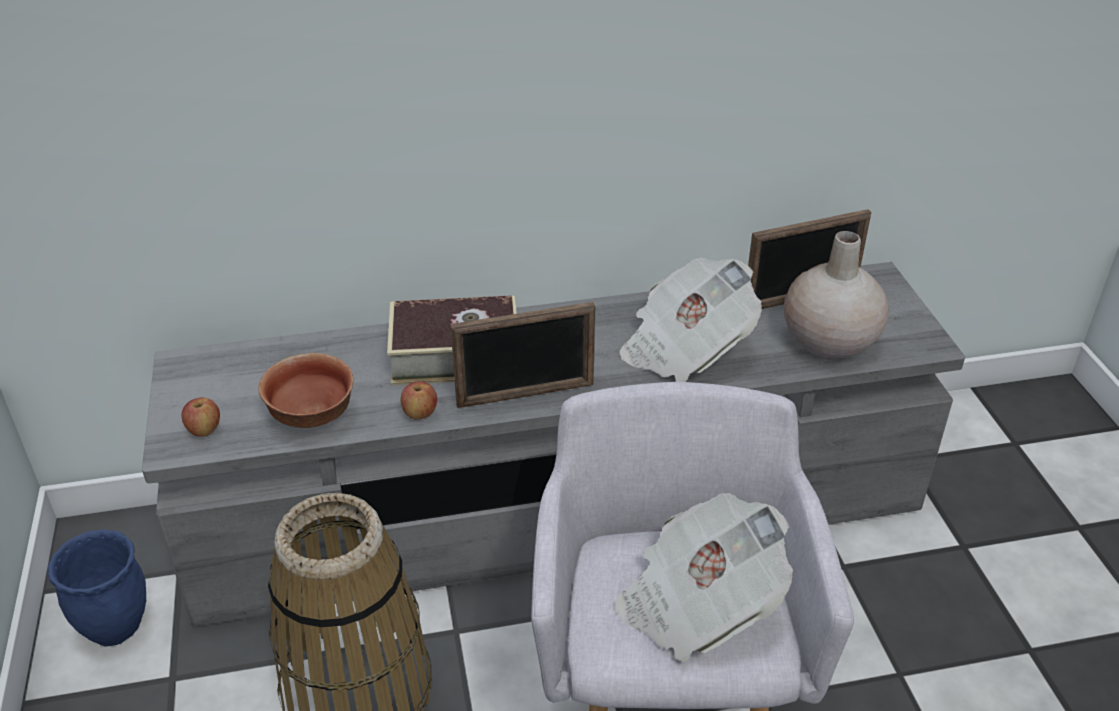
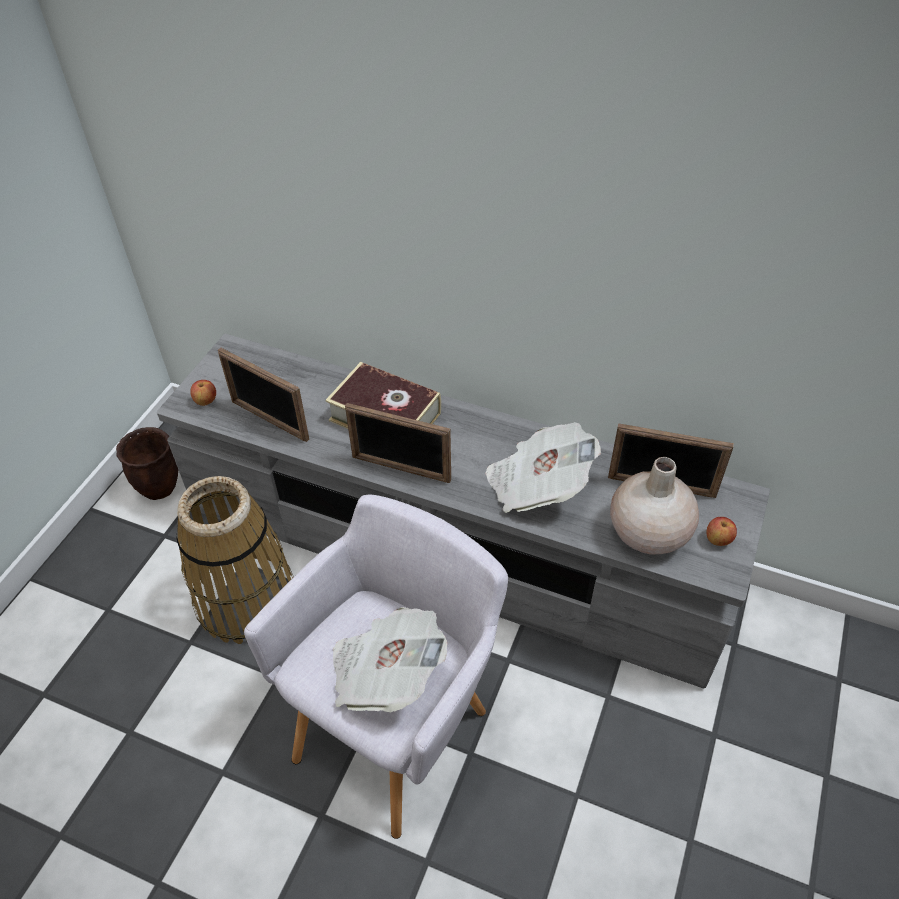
camera: 35 degrees right, 10 degrees up
blue planter [48,530,146,647] -> brown planter [116,427,178,500]
bowl [258,353,353,428] -> picture frame [218,348,309,442]
apple [401,381,437,420] -> apple moved to [706,517,737,546]

